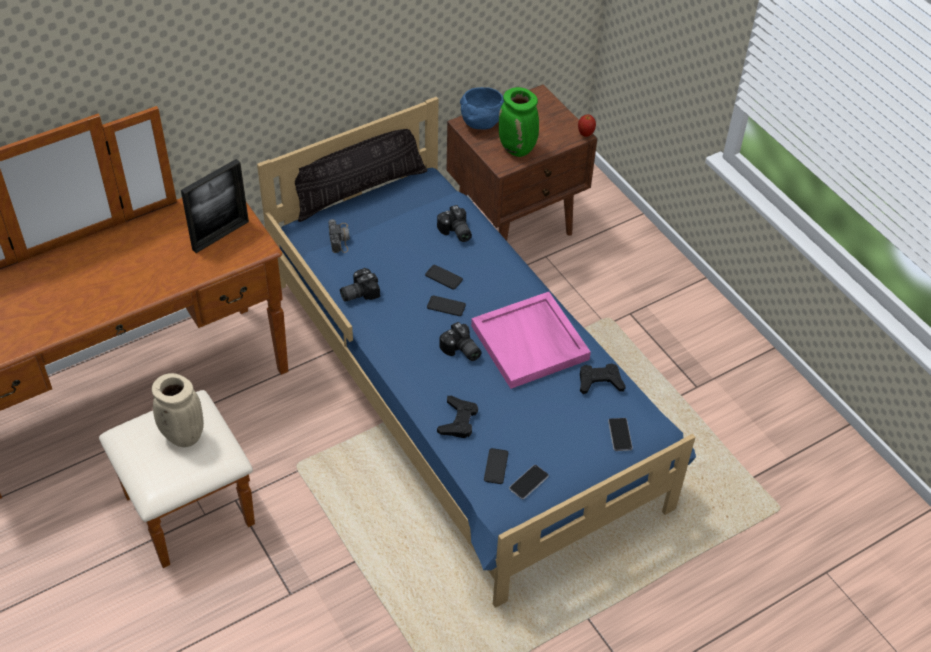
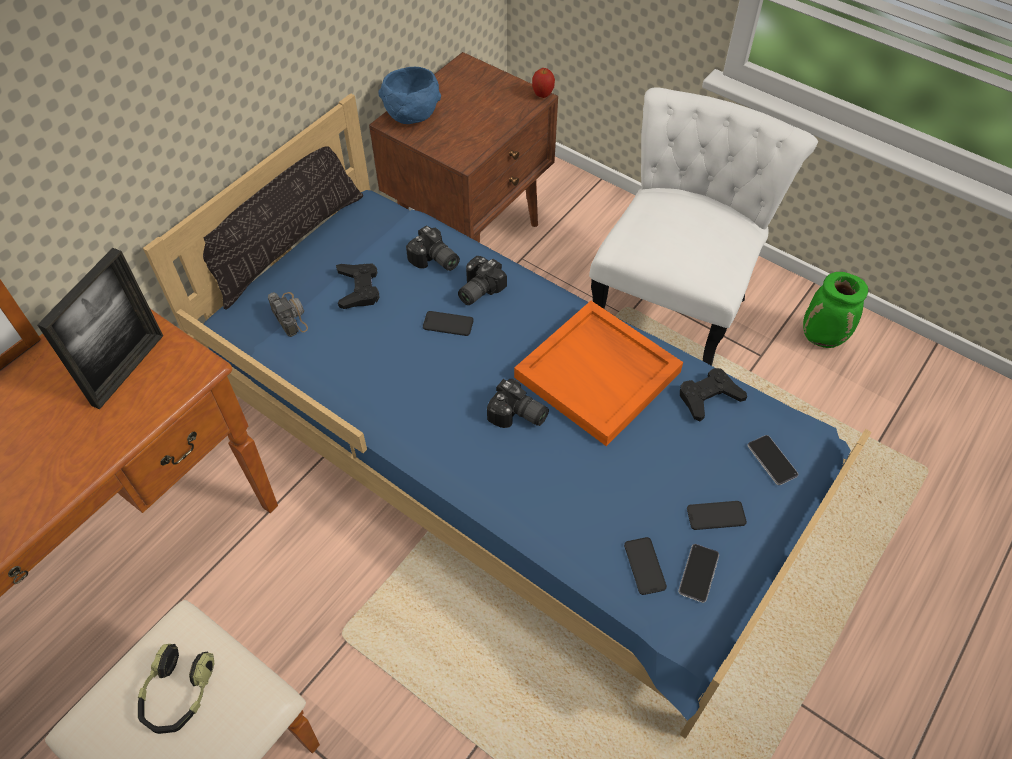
camera: 20 degrees left, 5 degrees up
beige vase [152,373,204,447] -> headphones [138,644,215,734]
camera [340,268,380,302] -> camera moved to [458,256,507,305]
phone [427,295,466,316] -> phone moved to [687,501,747,530]
black game controller [437,396,478,438] -> black game controller moved to [336,264,380,309]
pink tray [471,292,591,389] -> orange tray [514,301,683,446]
green vase [499,87,539,157] -> green vase moved to [803,272,868,348]
none -> white chair [589,87,818,366]

